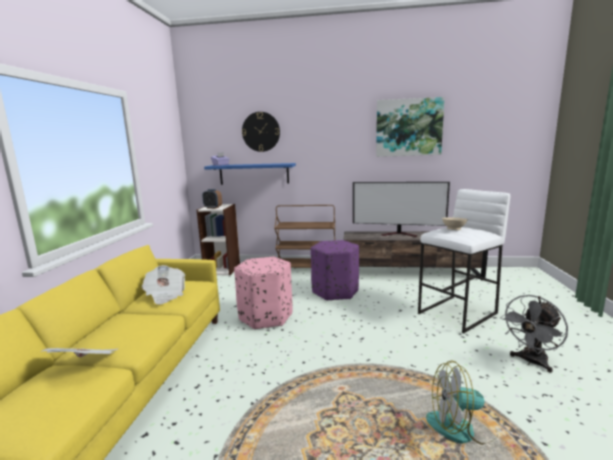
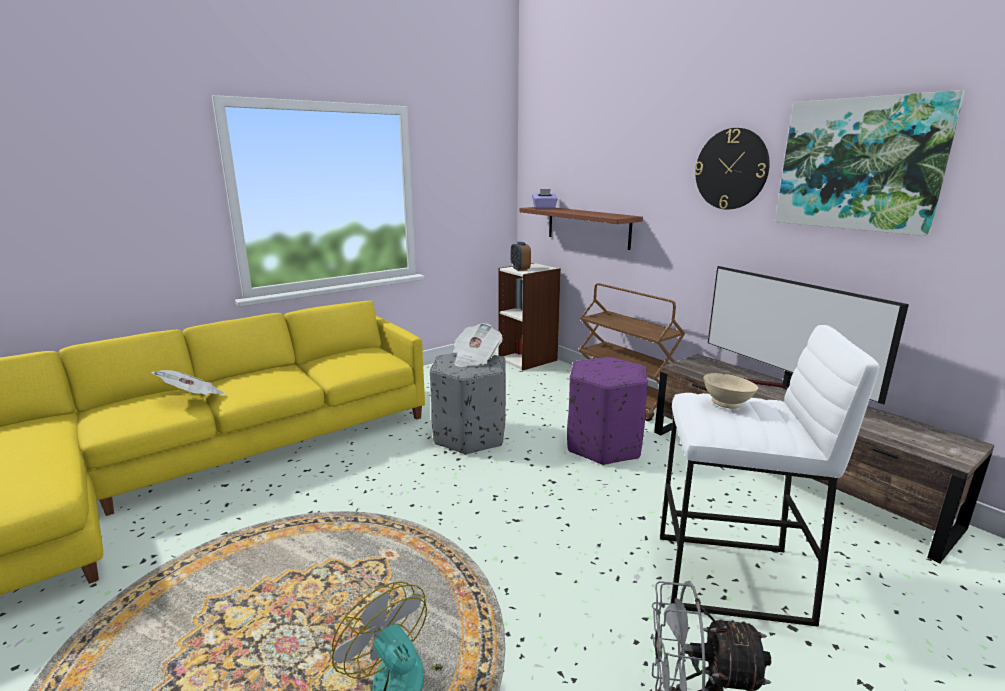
camera: 45 degrees right, 5 degrees up
newspaper [142,265,185,305] -> newspaper moved to [452,323,503,367]
blue shelf [204,163,296,185] -> brown shelf [520,207,643,250]
pink ottoman [234,257,292,330] -> grey ottoman [430,353,506,455]
wall clock [242,112,280,152] -> wall clock moved to [695,128,770,210]

